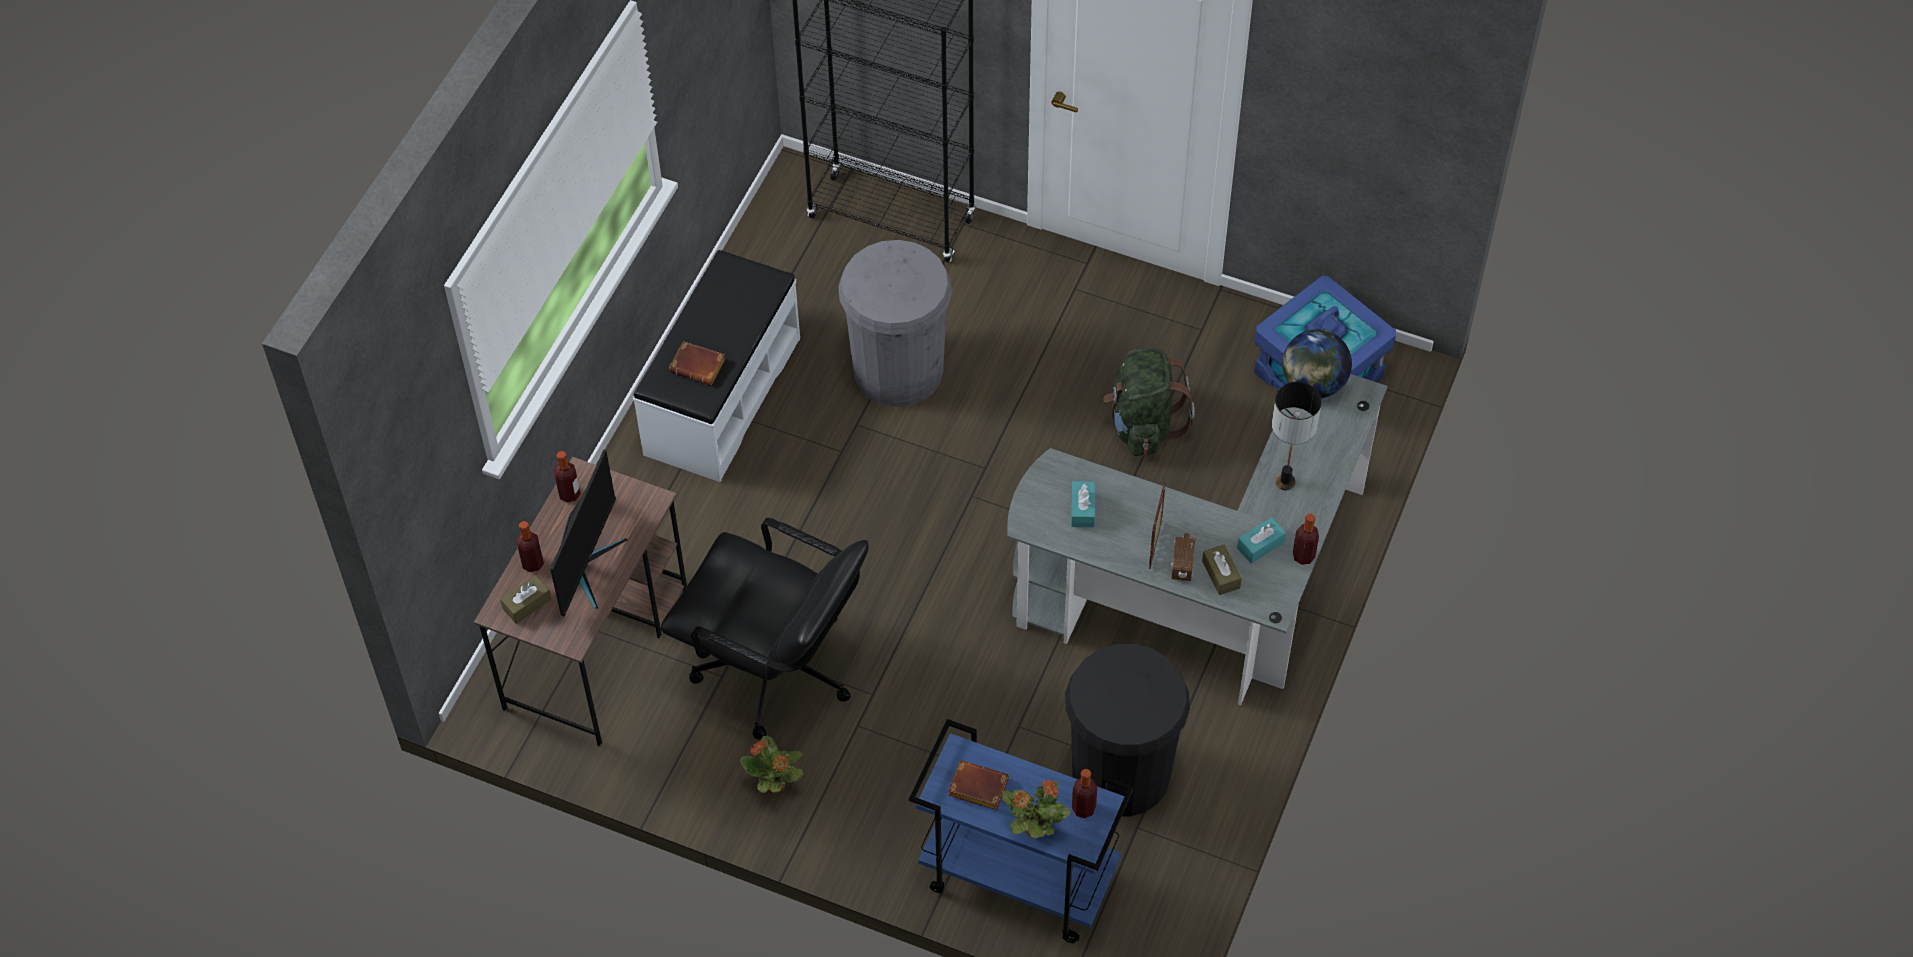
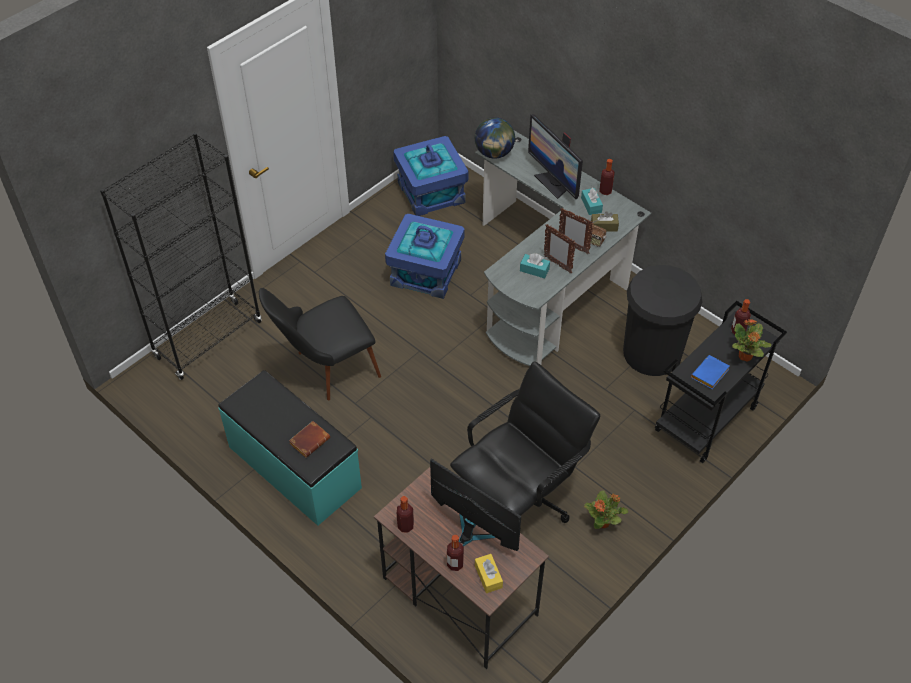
camera: 70 degrees left, 5 degrees down
brown tissue box [500,575,552,624] -> yellow tissue box [475,554,503,593]
white bench [633,250,800,482] -> turquoise bench [218,370,362,526]
grey trash can [838,240,952,407] -> black chair [259,288,381,401]
blue cart [909,719,1134,943] -> black cart [654,301,787,463]
brown book [948,760,1009,810] -> blue book [691,355,730,389]
green backpack [1103,347,1195,456] -> blue storage box [385,214,465,299]
table lamp [1272,382,1322,490] -> monitor [528,114,583,199]
none -> picture frame [544,224,576,273]

